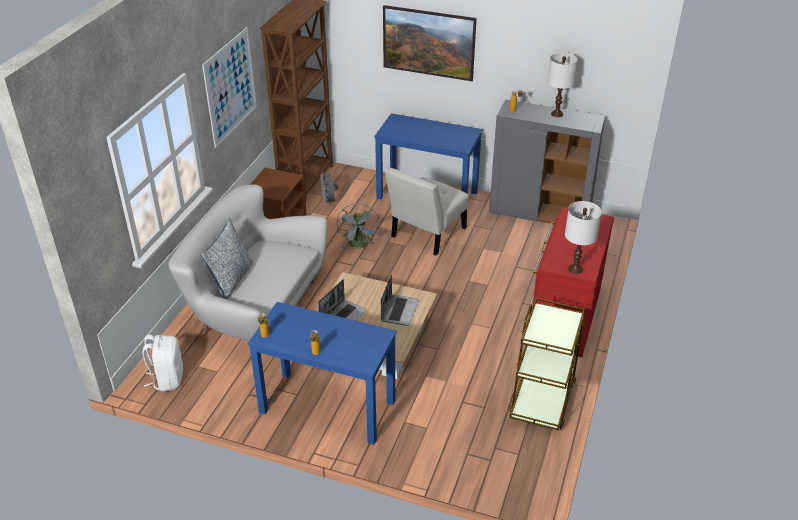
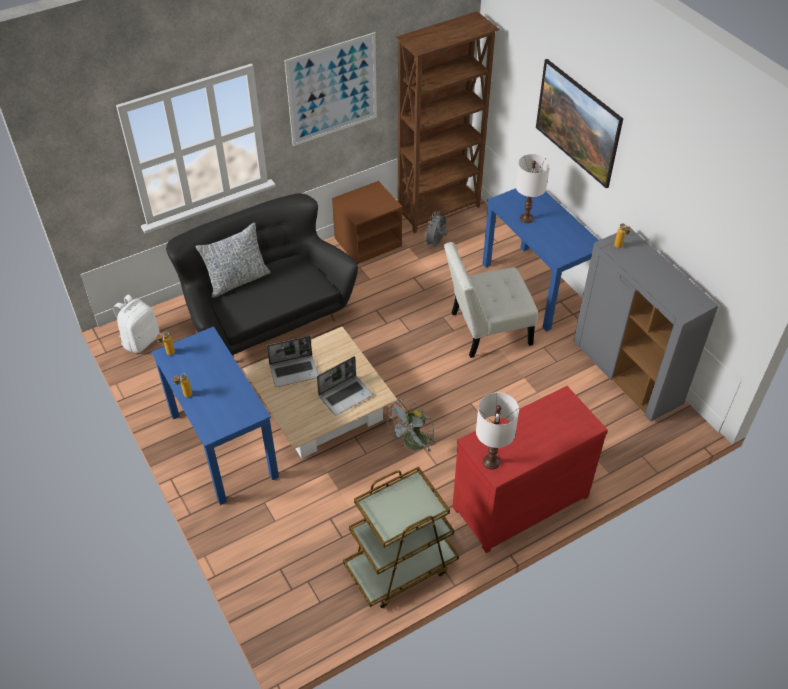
camera: 40 degrees right, 10 degrees up
white sofa [168,185,328,341] -> black sofa [166,193,358,357]
grey fan [337,203,379,248] -> grey fan moved to [385,399,435,453]
white table lamp [548,53,578,117] -> white table lamp moved to [516,154,550,223]

